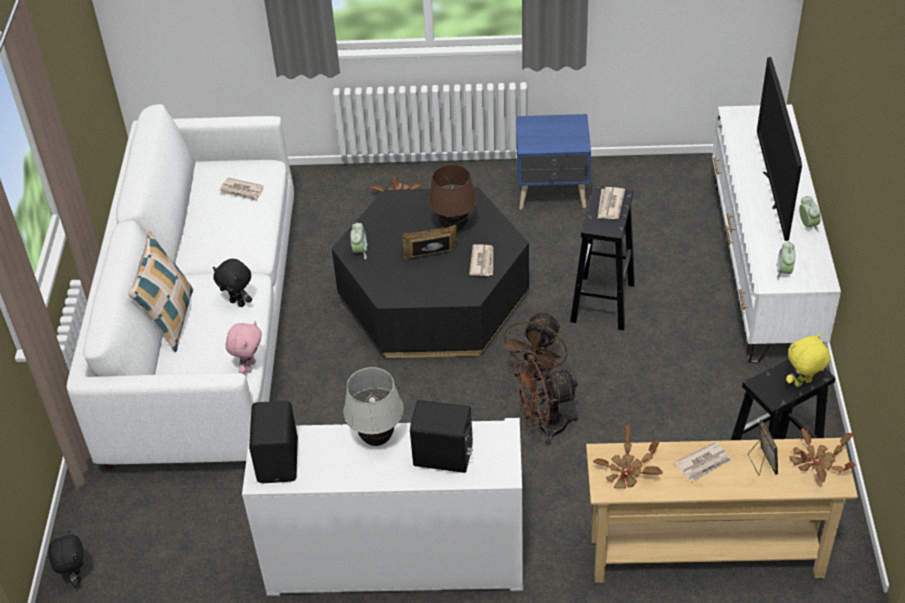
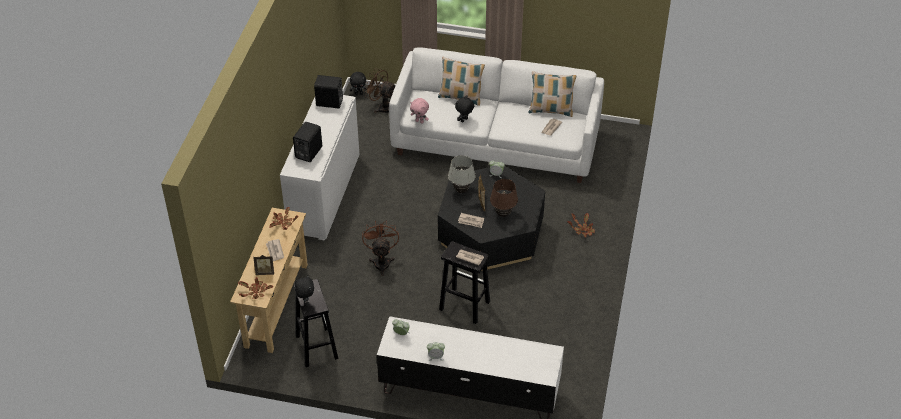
camera: 100 degrees right, 0 degrees up
white table lamp [344,367,404,446] -> white table lamp moved to [448,155,476,193]
brown fan [500,311,567,380] -> brown fan moved to [363,68,395,113]
blue nightstand [516,114,591,210] -> none
television [757,57,802,241] -> none
yellow plush toy [786,334,831,387] -> black plush toy [295,275,314,307]
none -> pillow [529,71,577,117]

